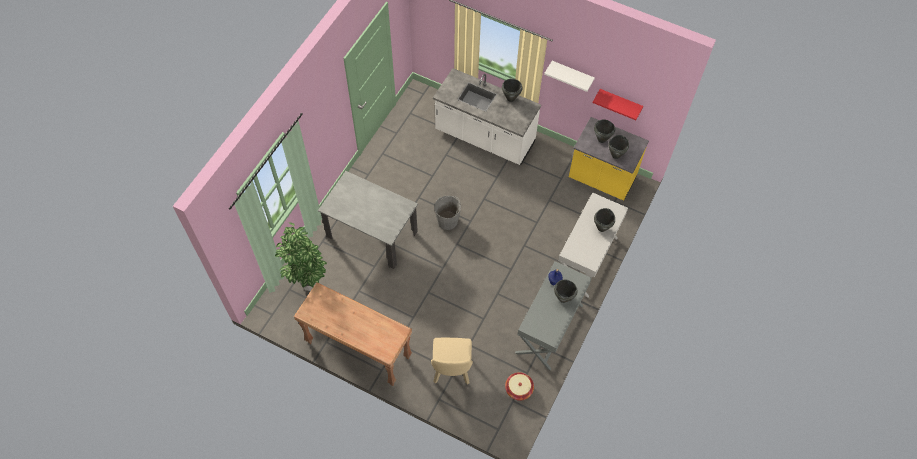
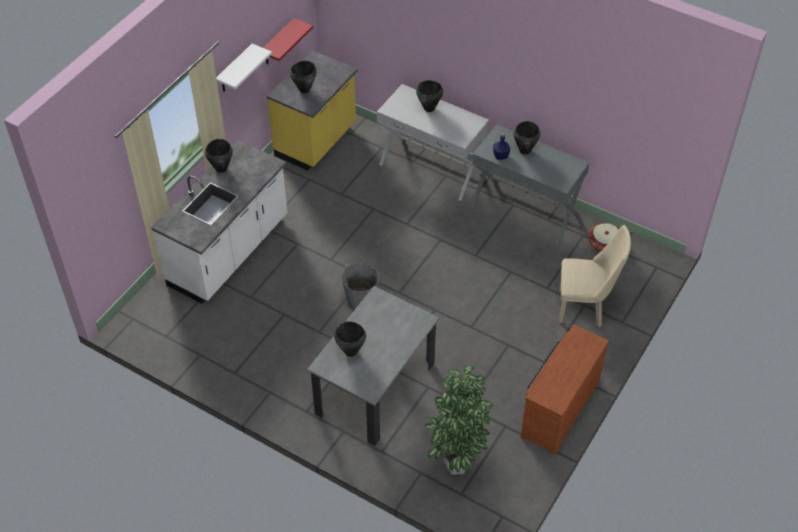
camera: 85 degrees left, 10 degrees down
brown console table [294,282,412,386] -> brown dresser [521,324,609,455]
black cooking pot [608,135,629,159] -> black cooking pot moved to [334,321,366,357]

